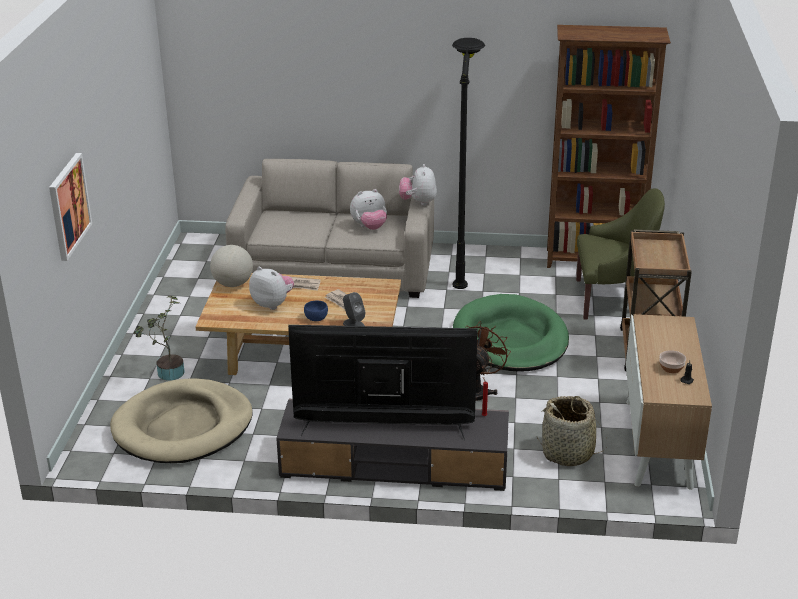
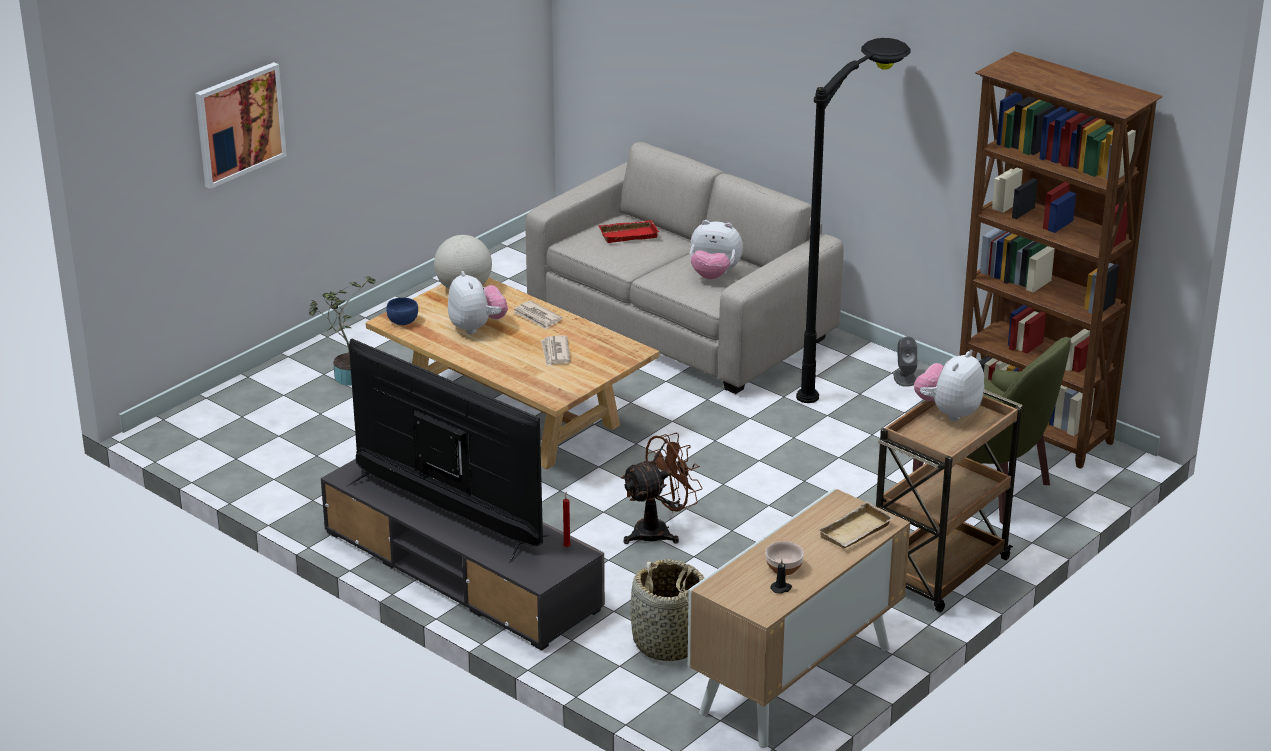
camera: 35 degrees right, 0 degrees up
beige dog bed [110,378,253,463] -> none
blue bowl [304,300,328,321] -> blue bowl moved to [386,297,418,325]
grey speaker [343,292,365,326] -> grey speaker moved to [894,337,917,387]
plush toy [399,164,437,206] -> plush toy moved to [914,351,984,421]
green dog bed [453,294,569,372] -> none
none -> red tray [598,220,659,243]
none -> beige tray [818,501,895,549]

